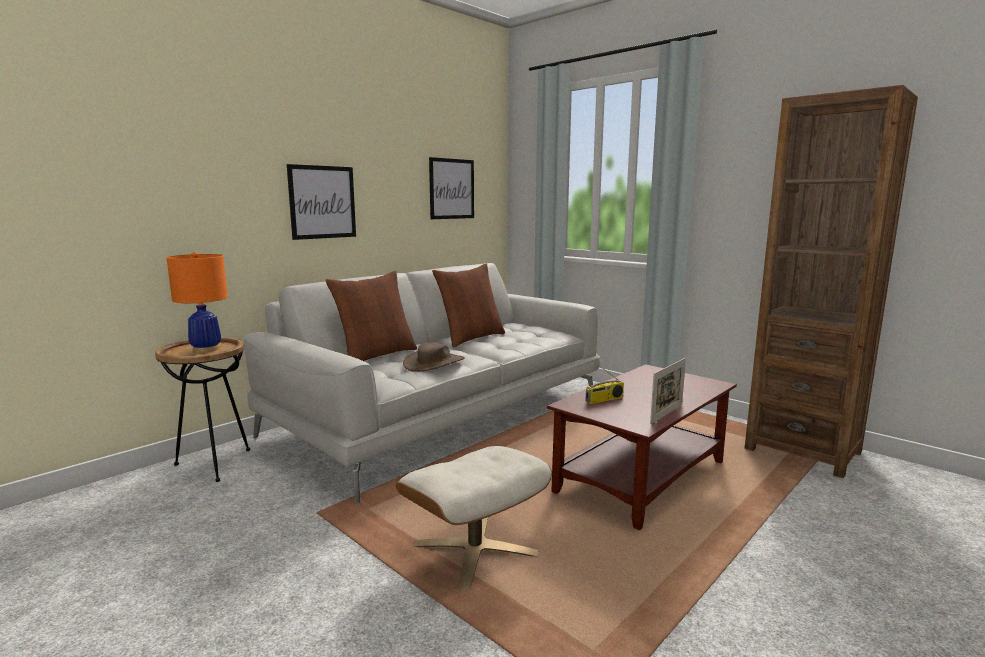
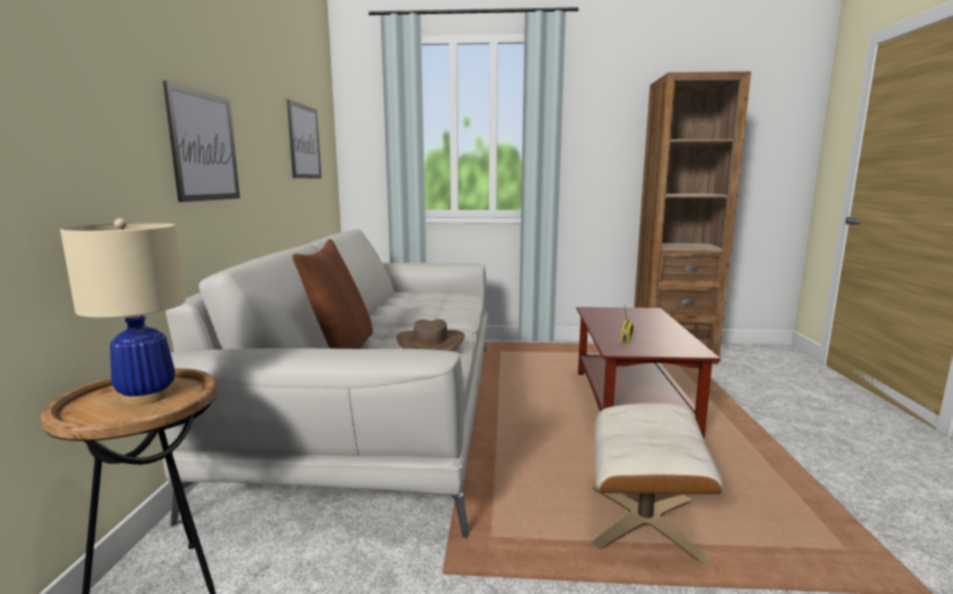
camera: 40 degrees left, 0 degrees up
orange table lamp [167,252,228,353] -> beige table lamp [60,218,186,405]
brown pillow [432,264,505,347] -> none
picture frame [650,358,686,424] -> none

